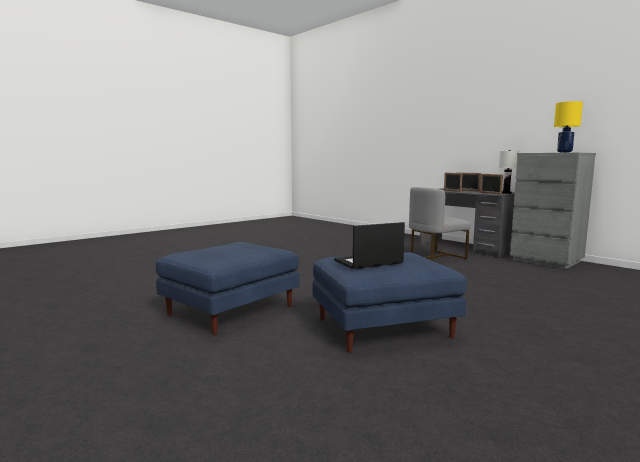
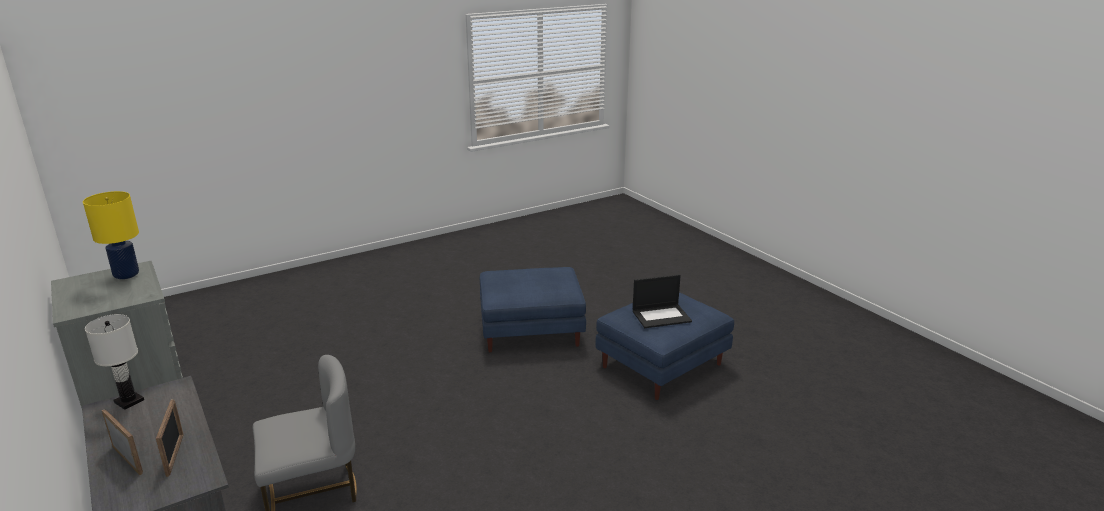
camera: 170 degrees left, 15 degrees up
laptop [334,222,405,269] -> laptop moved to [633,274,692,328]
picture frame [480,174,503,194] -> none

